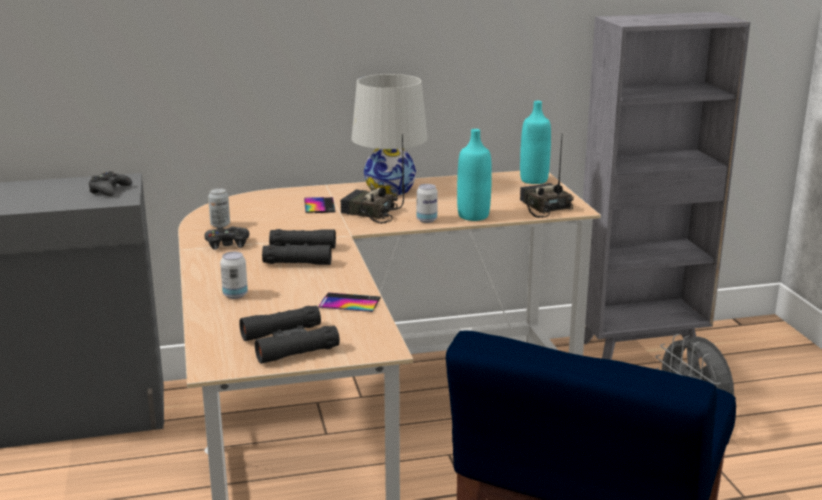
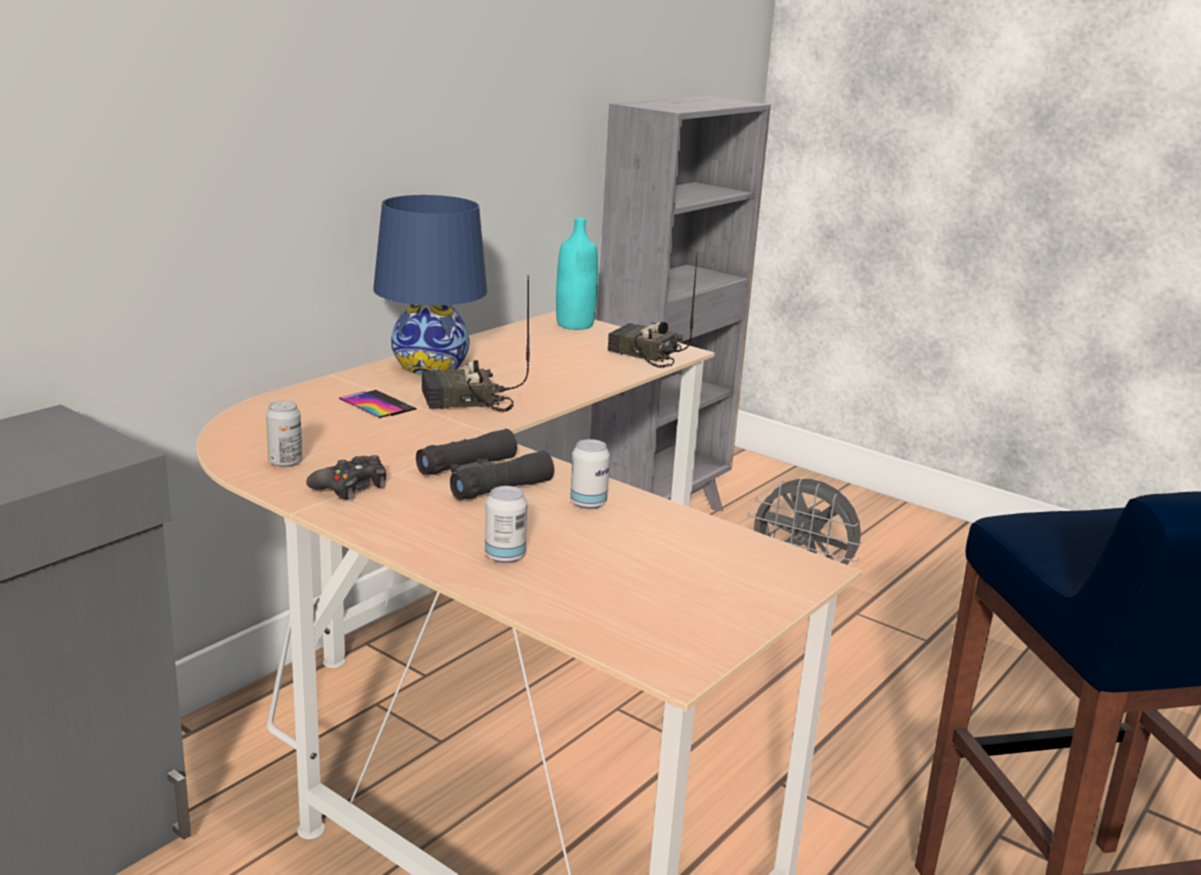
camera: 40 degrees left, 0 degrees up
black game controller [89,171,132,196] -> none
black binoculars [239,306,340,364] -> none
phone [318,292,381,312] -> none
white table lamp [352,74,428,196] -> blue table lamp [373,195,487,375]
can [417,184,438,223] -> can moved to [570,439,610,509]
turquoise bottle [457,129,492,221] -> none

